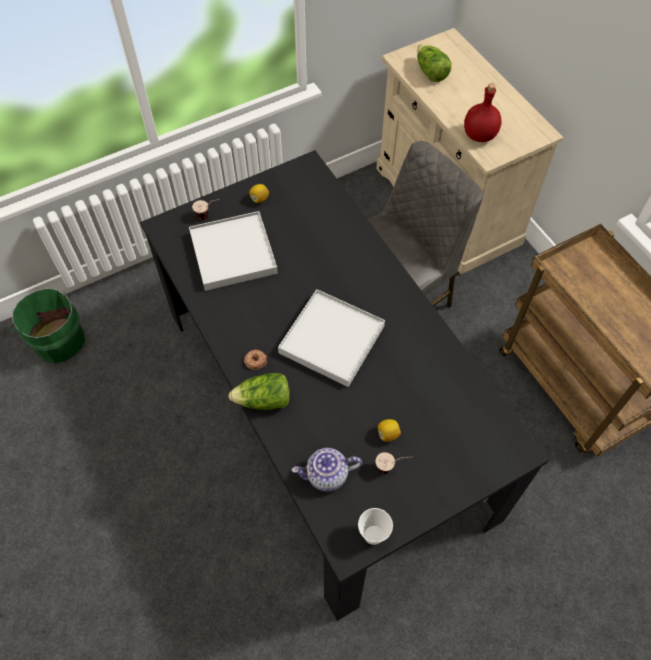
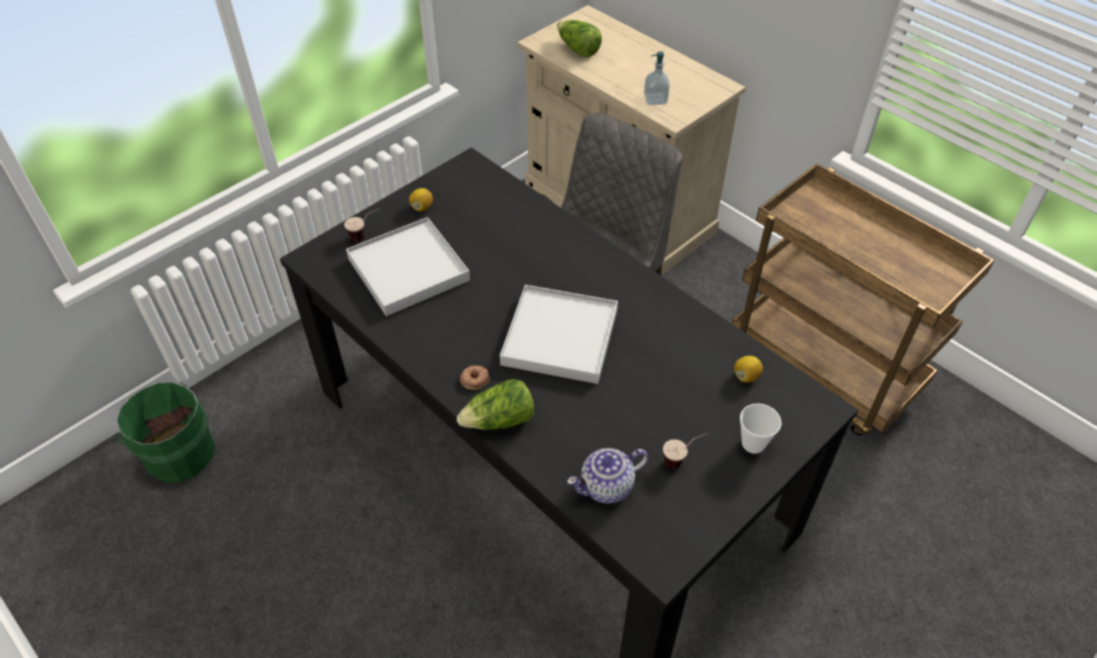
camera: 15 degrees left, 10 degrees down
cup [358,508,393,545] -> cup moved to [740,403,781,454]
lemon [378,419,401,442] -> lemon moved to [734,356,763,382]
red bottle [464,83,501,142] -> soap dispenser [644,51,670,105]

